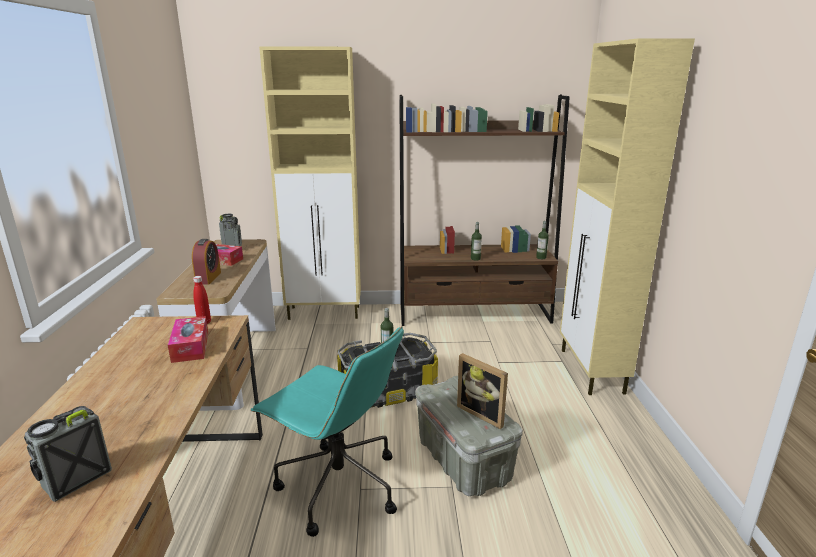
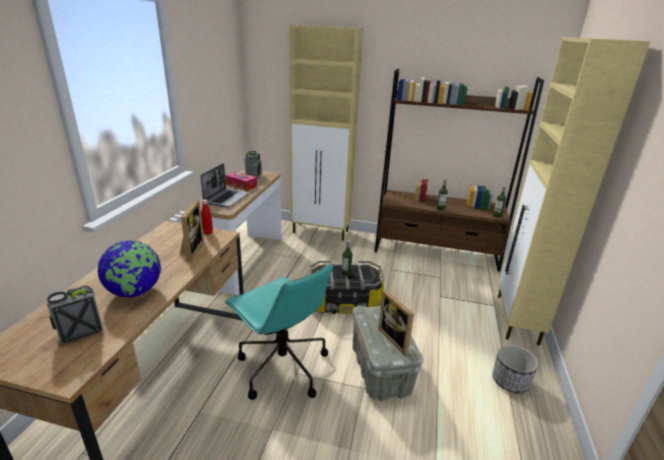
camera: 15 degrees right, 5 degrees up
tissue box [168,316,208,363] -> picture frame [180,200,204,261]
alarm clock [192,239,221,285] -> laptop [200,163,250,207]
none -> globe [98,241,161,297]
none -> planter [492,345,539,393]

